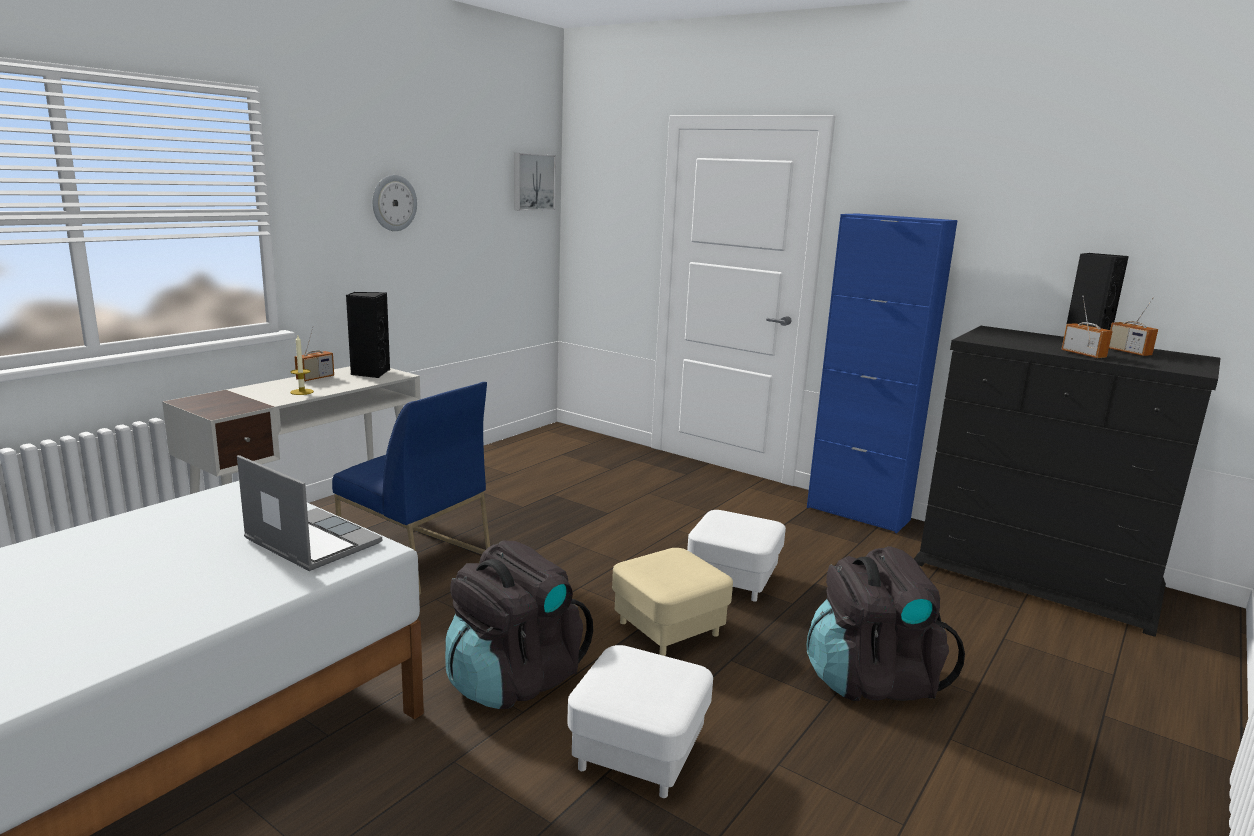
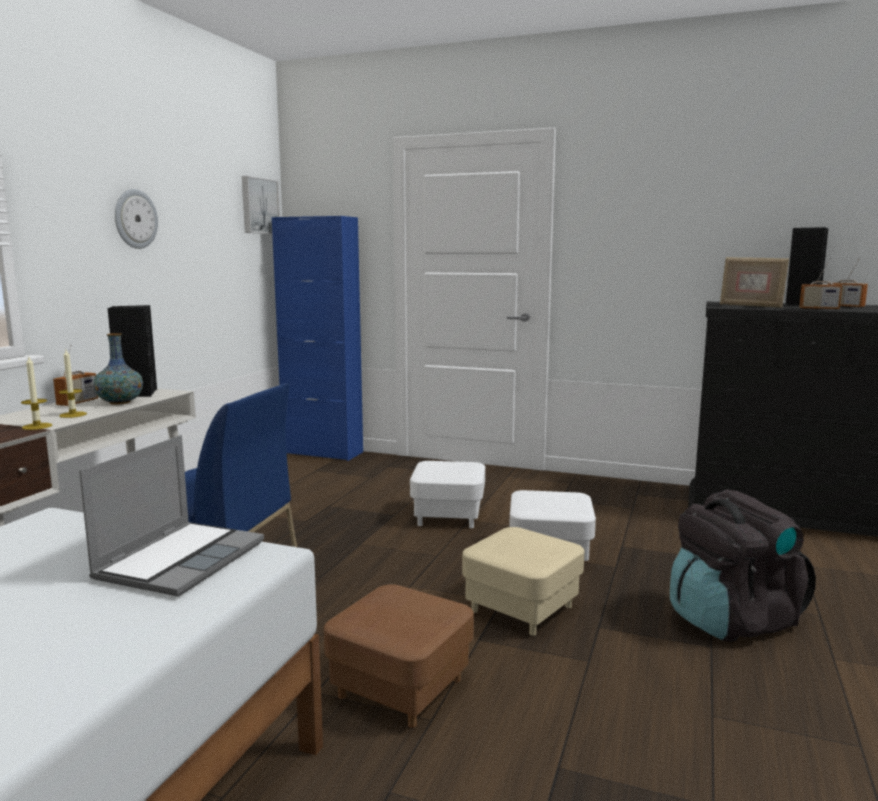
camera: 15 degrees left, 5 degrees down
laptop [237,455,382,571] -> laptop turned 90 degrees clockwise [79,435,264,597]
black backpack [445,541,593,709] -> brown ottoman [324,584,474,728]
white ottoman [567,645,713,798] -> white ottoman moved to [410,461,485,528]
blue cabinet [807,213,958,533] -> blue cabinet moved to [272,216,363,461]
radio [1061,296,1113,359] -> radio turned 150 degrees clockwise [799,258,842,310]
none -> candle [21,355,52,430]
none -> vase [93,333,143,405]
none -> picture frame [720,257,789,308]

